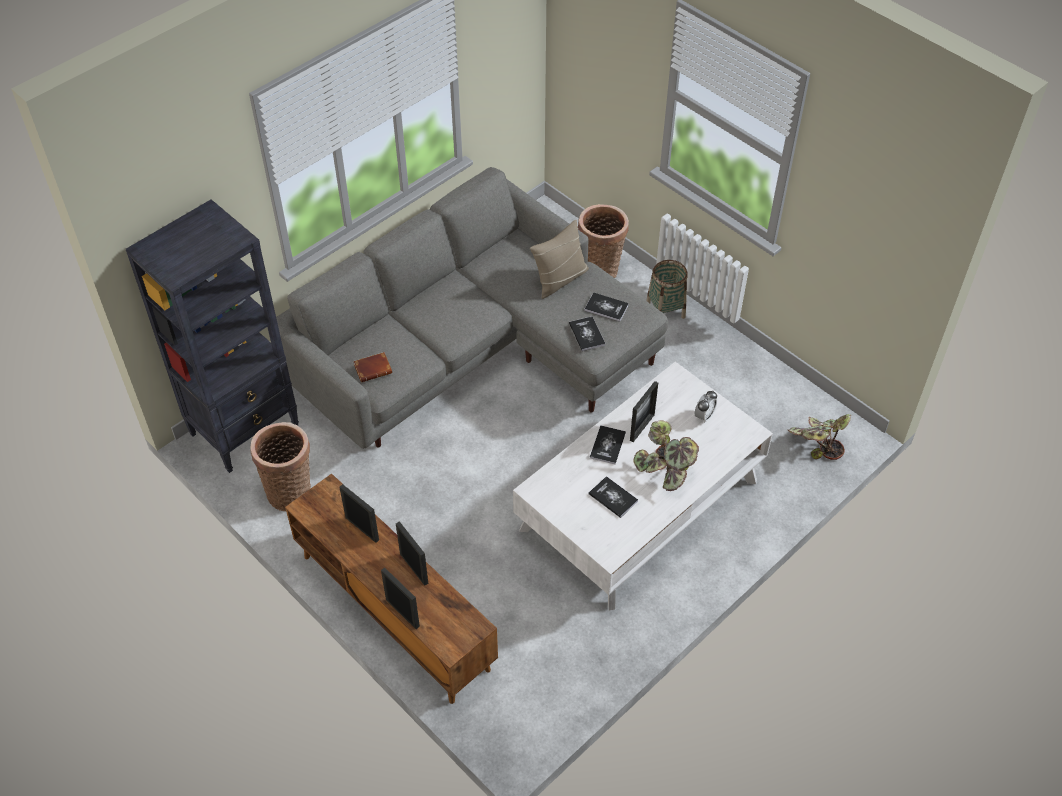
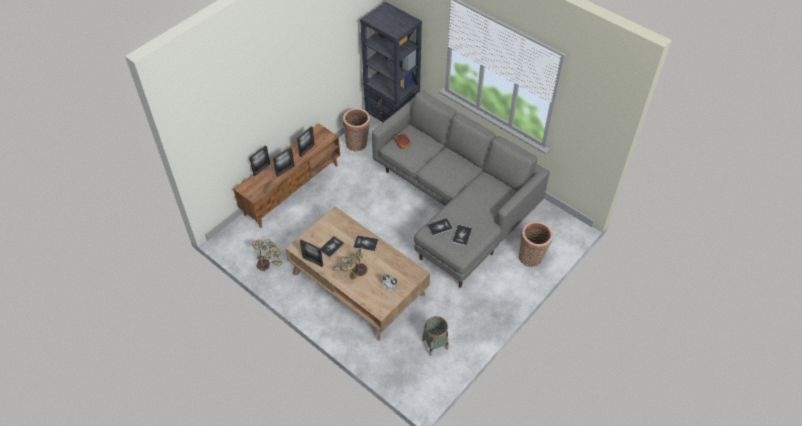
camera: 85 degrees right, 0 degrees up
white coffee table [513,362,773,610] -> brown coffee table [285,206,430,341]
beige pillow [530,220,589,299] -> none
picture frame [630,381,658,442] -> picture frame moved to [300,239,323,267]
basket [646,260,688,319] -> basket moved to [422,316,448,356]
potted plant [788,414,852,460] -> potted plant moved to [252,239,282,271]

